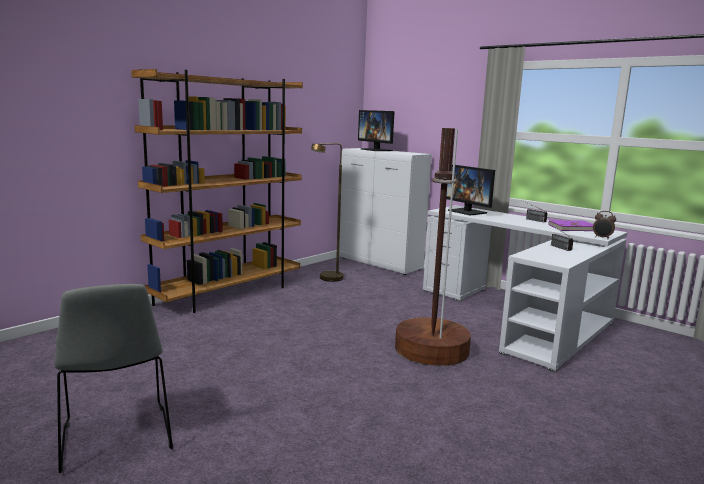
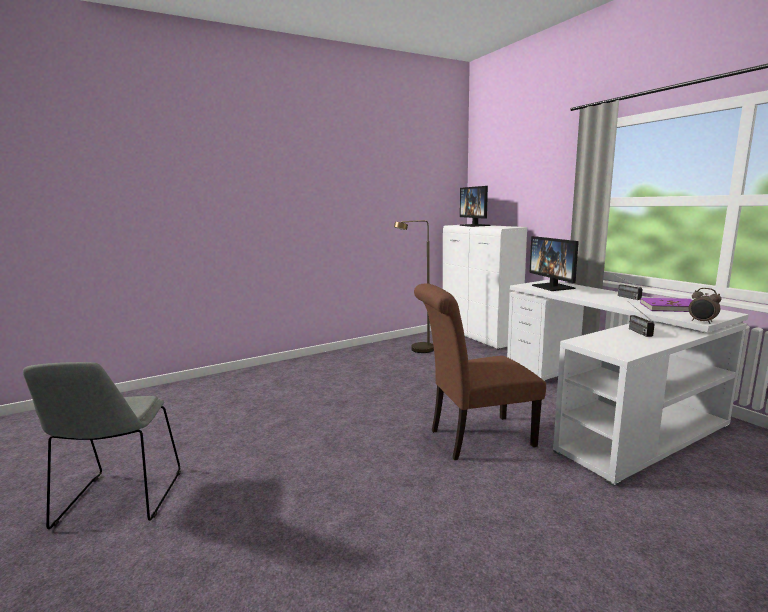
camera: 20 degrees right, 0 degrees up
brown bookcase [131,69,303,313] -> none
brown floor lamp [395,128,471,366] -> brown chair [414,283,546,460]

